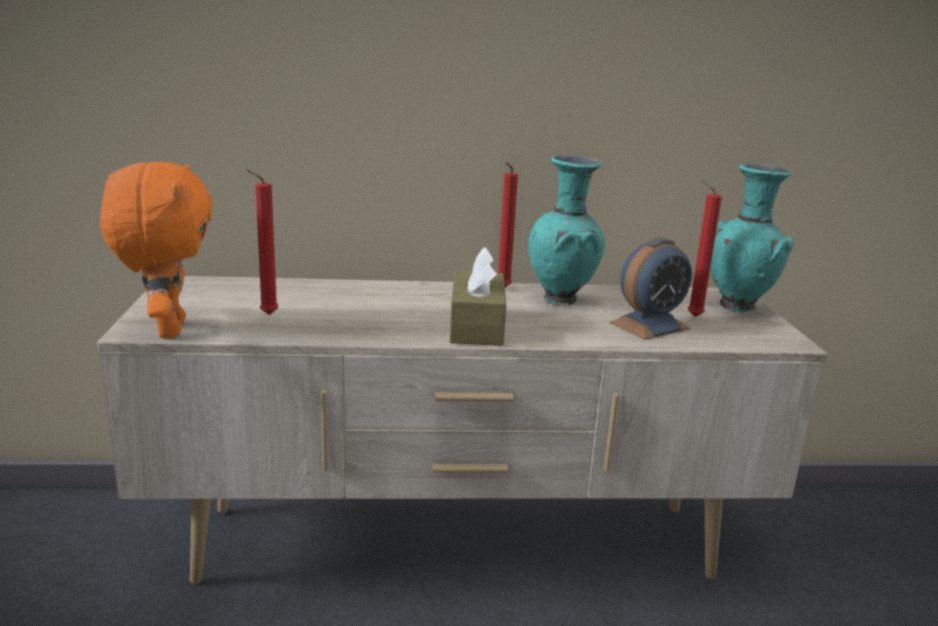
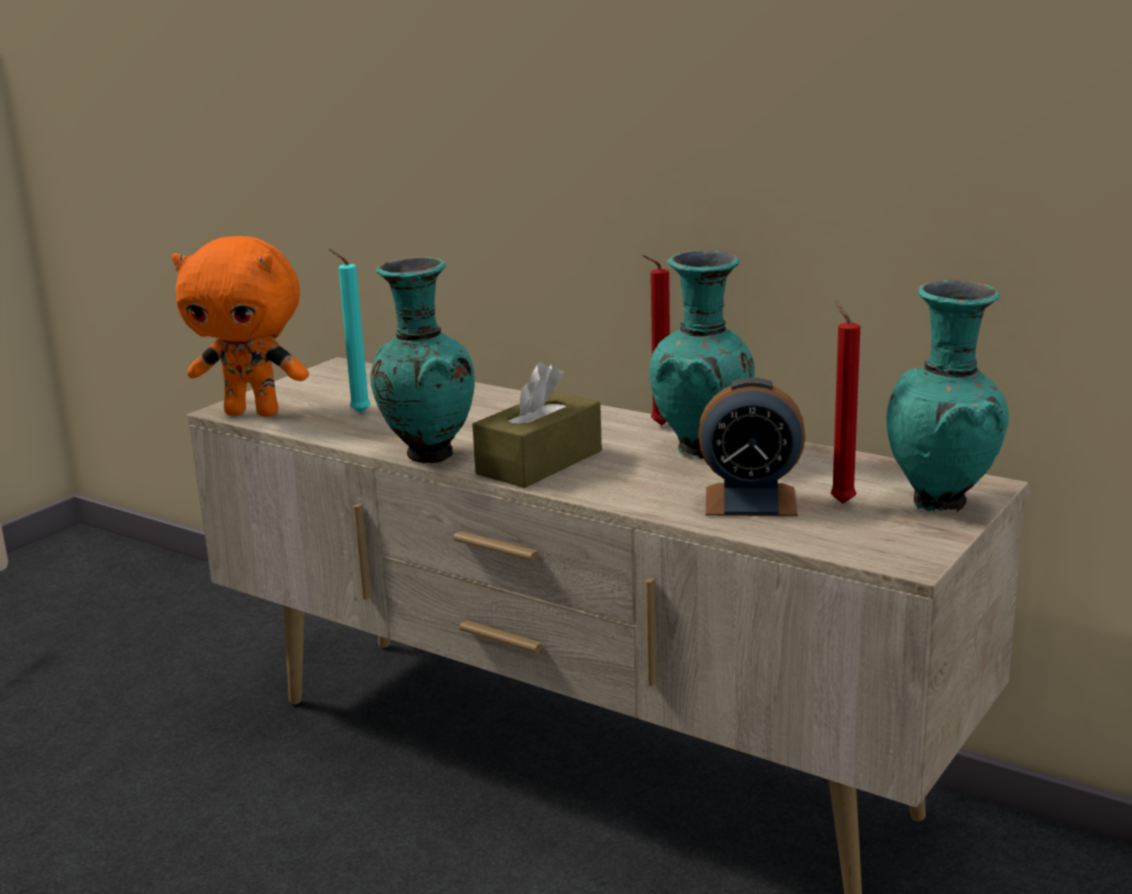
camera: 40 degrees right, 0 degrees up
orange plush toy [100,161,213,338] -> orange plush toy turned 75 degrees clockwise [172,236,309,416]
red candle [246,169,279,315] -> turquoise candle [329,248,371,413]
none -> turquoise vase [370,257,475,463]

